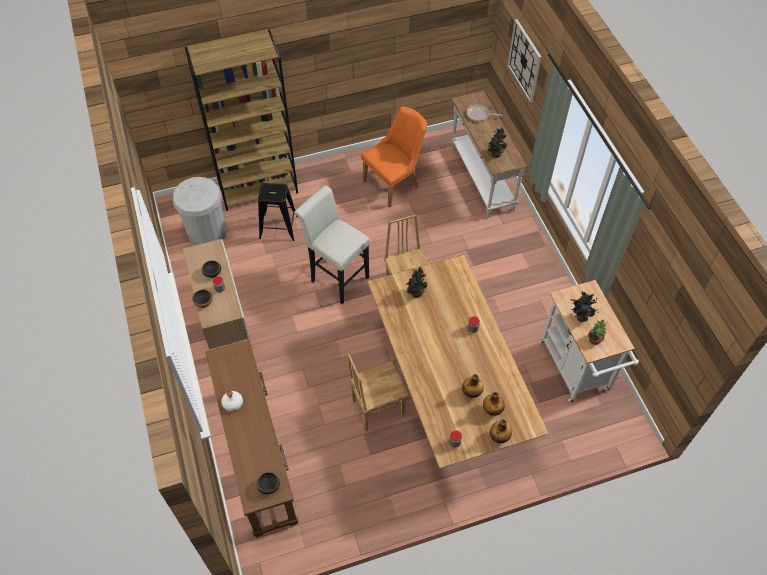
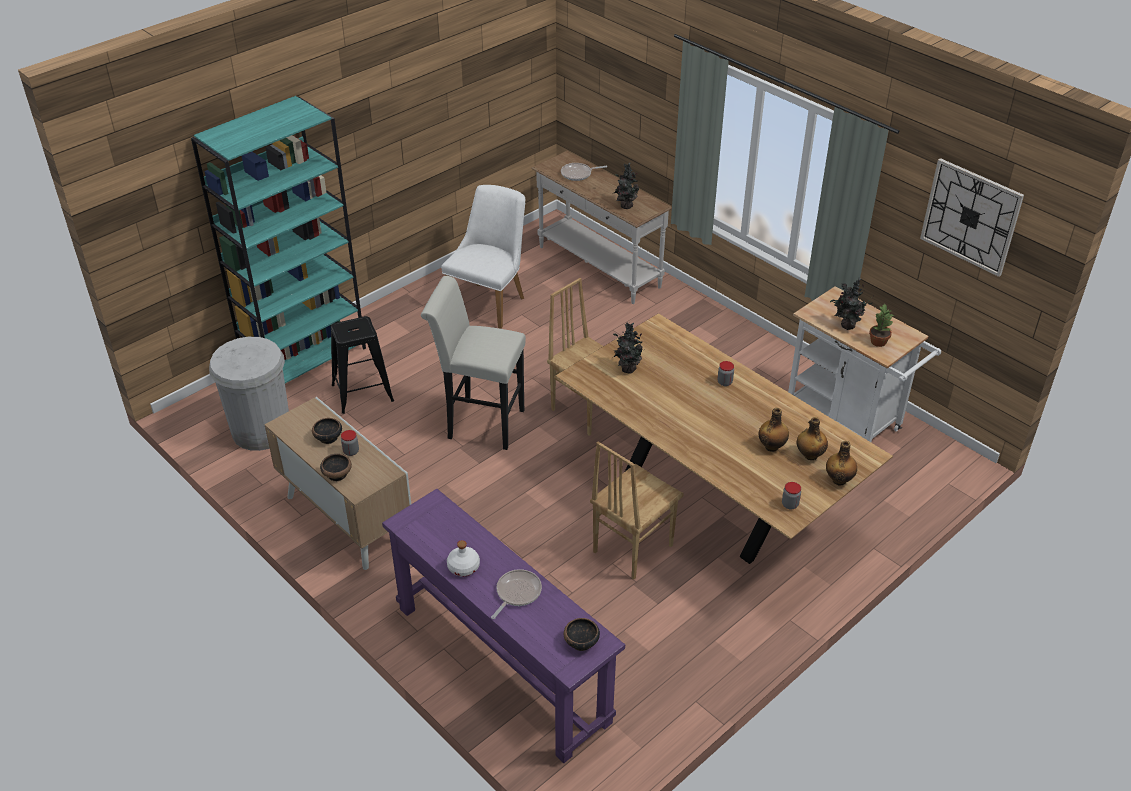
camera: 25 degrees left, 15 degrees down
brown bookcase [185,29,298,211] -> turquoise bookcase [191,96,366,383]
brown console table [205,340,298,537] -> purple console table [382,489,625,763]
orange chair [361,106,427,208] -> white chair [441,185,525,329]
wall clock [508,19,541,103] -> wall clock moved to [920,158,1024,277]
none -> frying pan [491,569,542,619]

